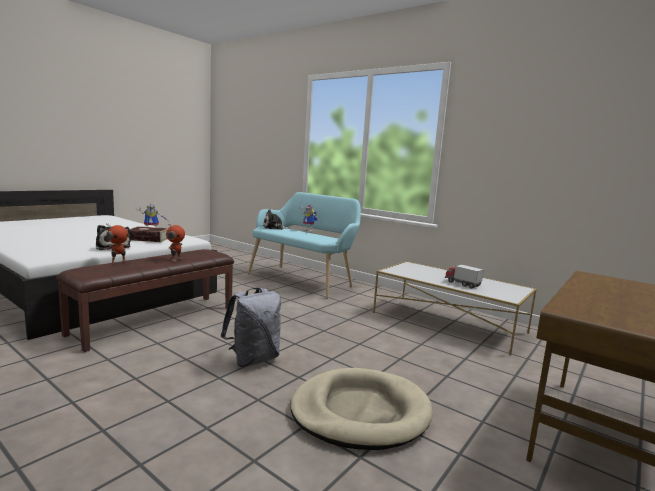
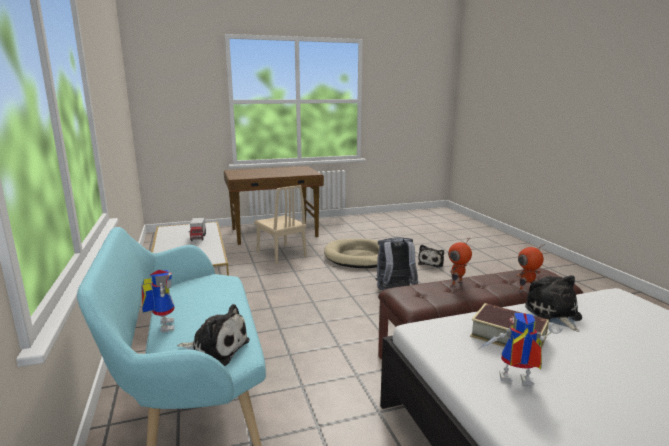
camera: 145 degrees left, 5 degrees up
none -> beige chair [254,185,307,264]
none -> plush toy [418,245,444,267]

